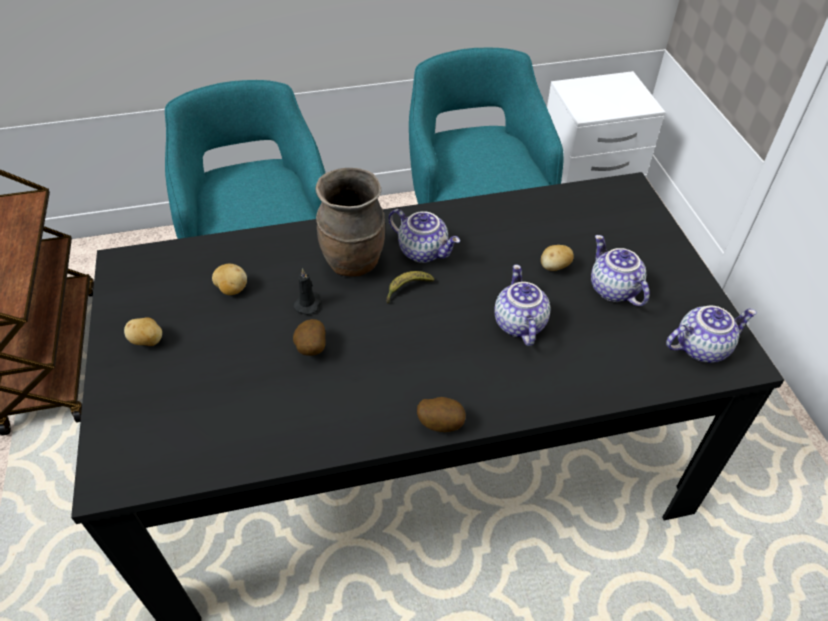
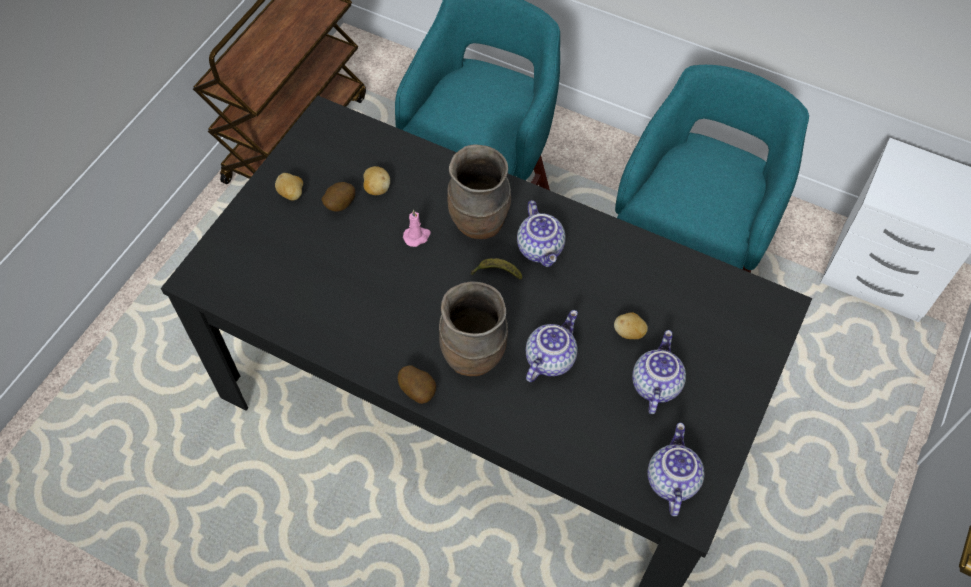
camera: 40 degrees right, 10 degrees up
black candle [293,268,322,315] -> pink candle [403,209,431,247]
potato [293,319,326,356] -> potato moved to [321,182,355,212]
teapot [666,306,757,363] -> teapot turned 105 degrees counterclockwise [647,423,704,516]
none -> brown vase [439,281,508,376]

